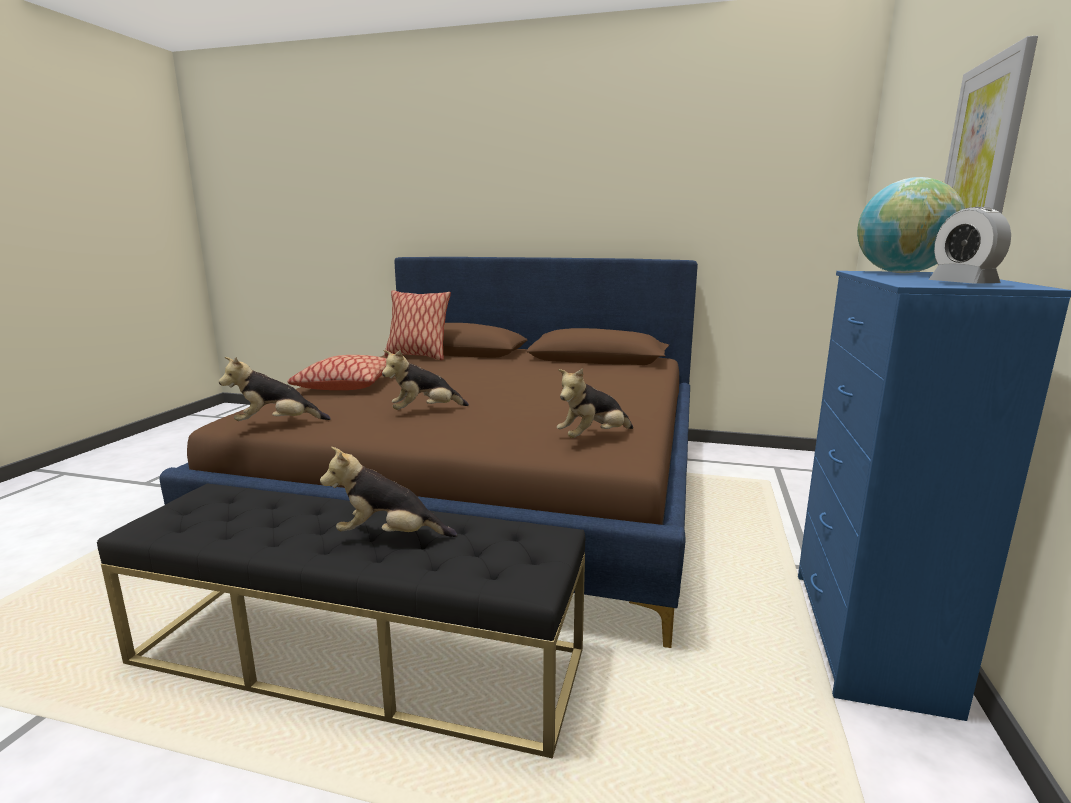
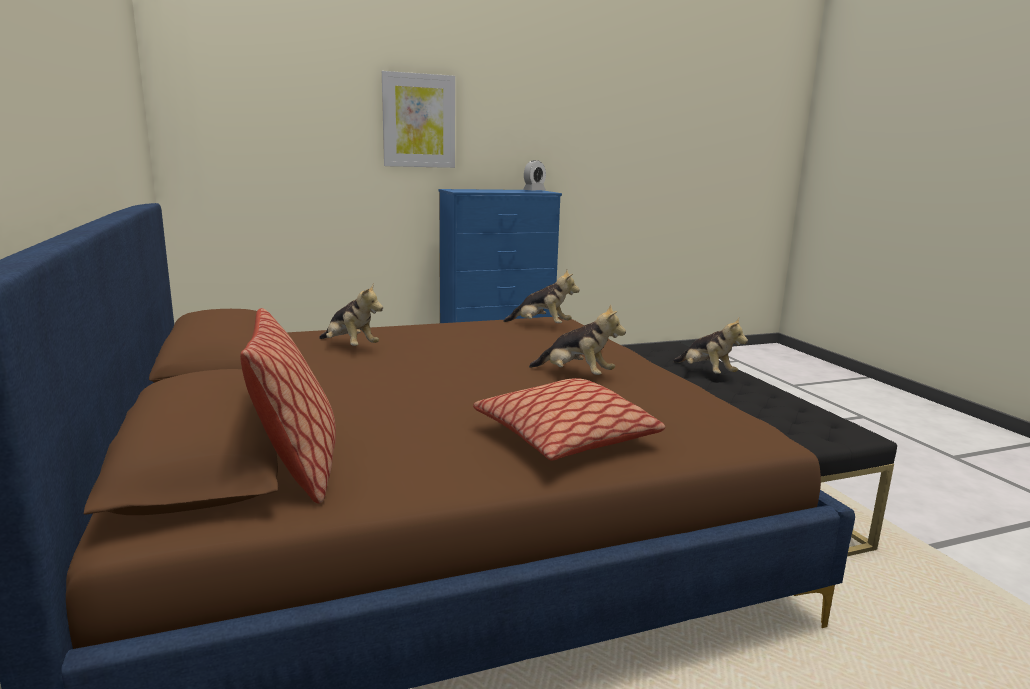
camera: 125 degrees left, 0 degrees up
plush toy [219,357,331,421] -> plush toy moved to [319,283,383,346]
globe [857,177,965,273] -> none

